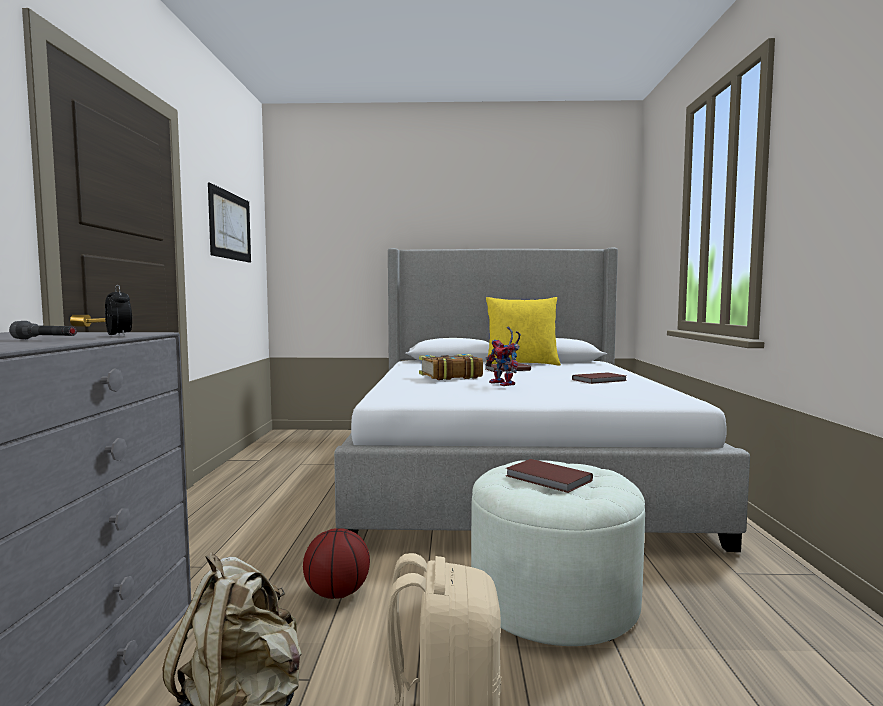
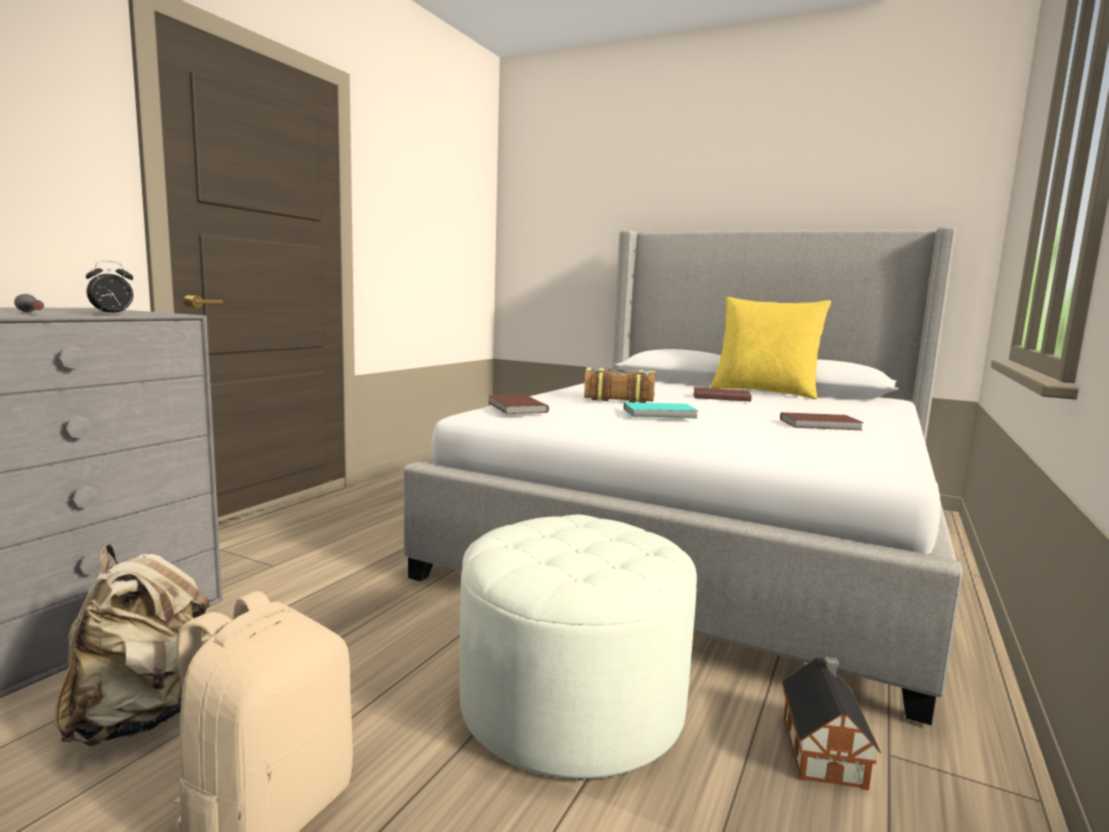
camera: 25 degrees right, 5 degrees up
alarm clock [105,285,132,336] -> alarm clock turned 60 degrees clockwise [86,261,133,314]
picture [208,182,251,263] -> none
basketball [303,528,370,599] -> none
toy robot [486,327,521,386] -> turquoise book [624,402,699,418]
brown book [506,459,593,493] -> brown book moved to [488,395,549,414]
none -> toy house [782,657,881,790]

